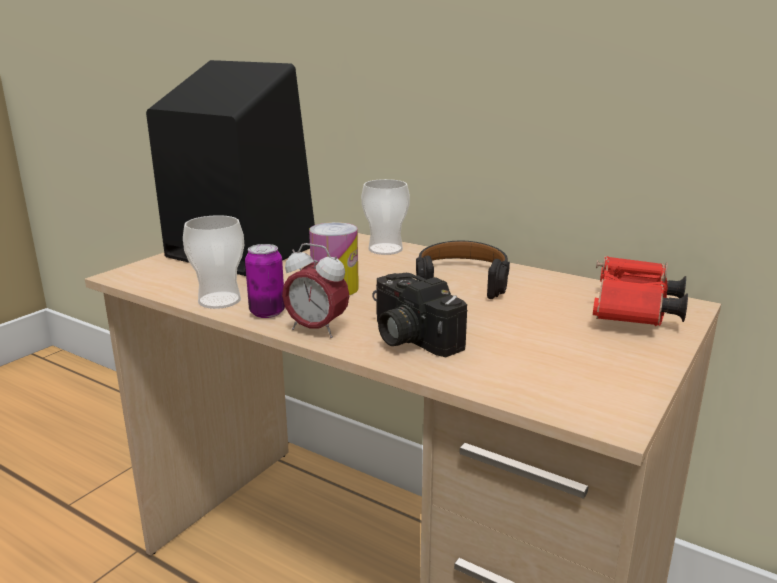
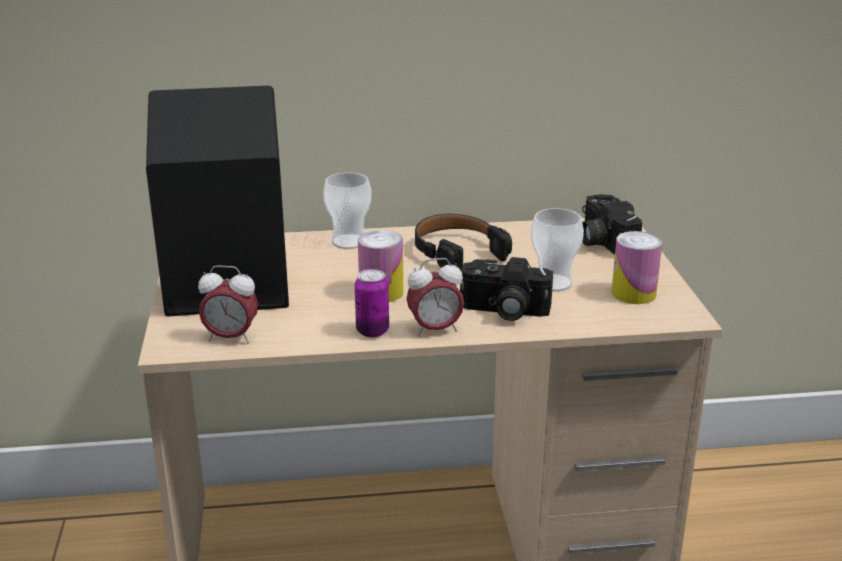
camera: 40 degrees left, 5 degrees up
cup [183,215,245,309] -> cup moved to [531,208,584,292]
red binoculars [593,256,688,326] -> camera [582,194,642,255]
none -> alarm clock [198,265,258,344]
none -> can [612,231,662,304]

